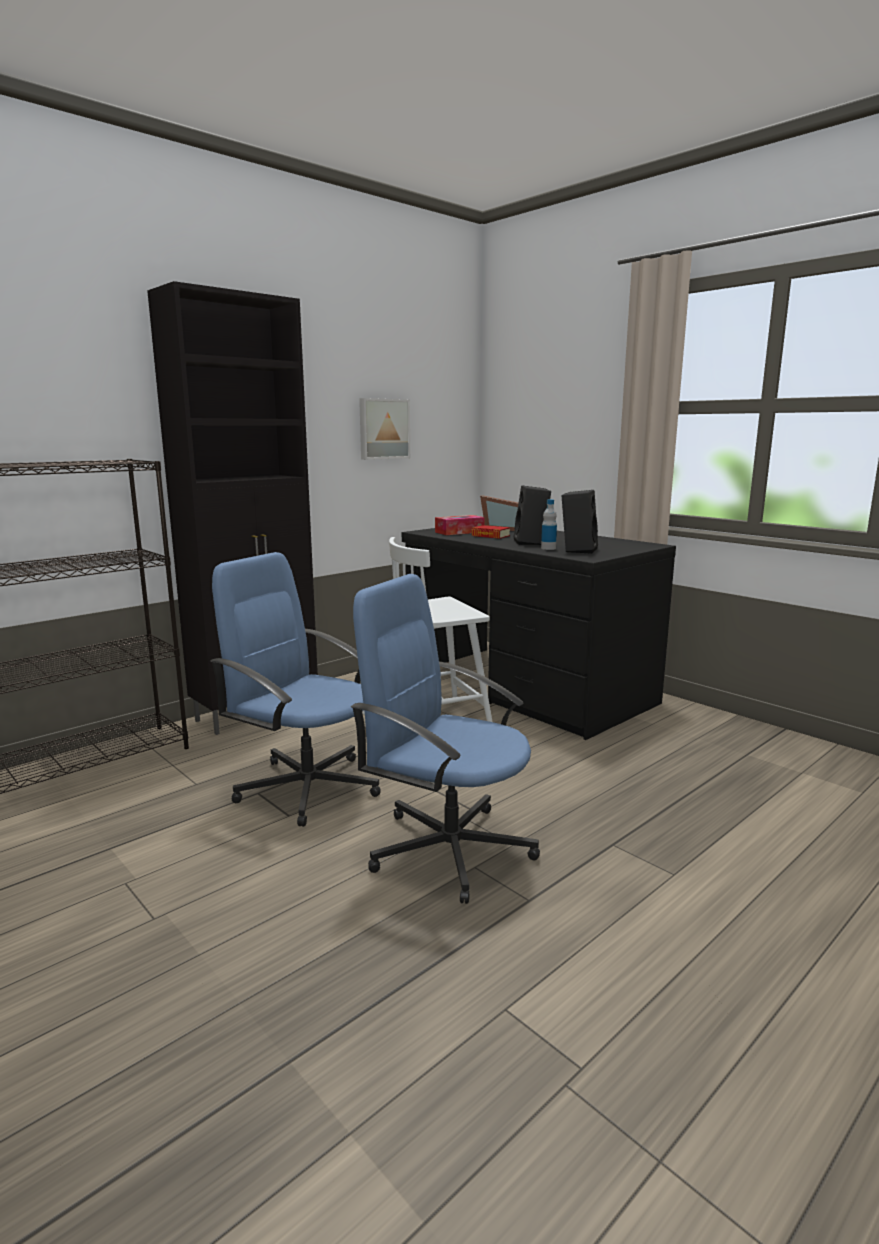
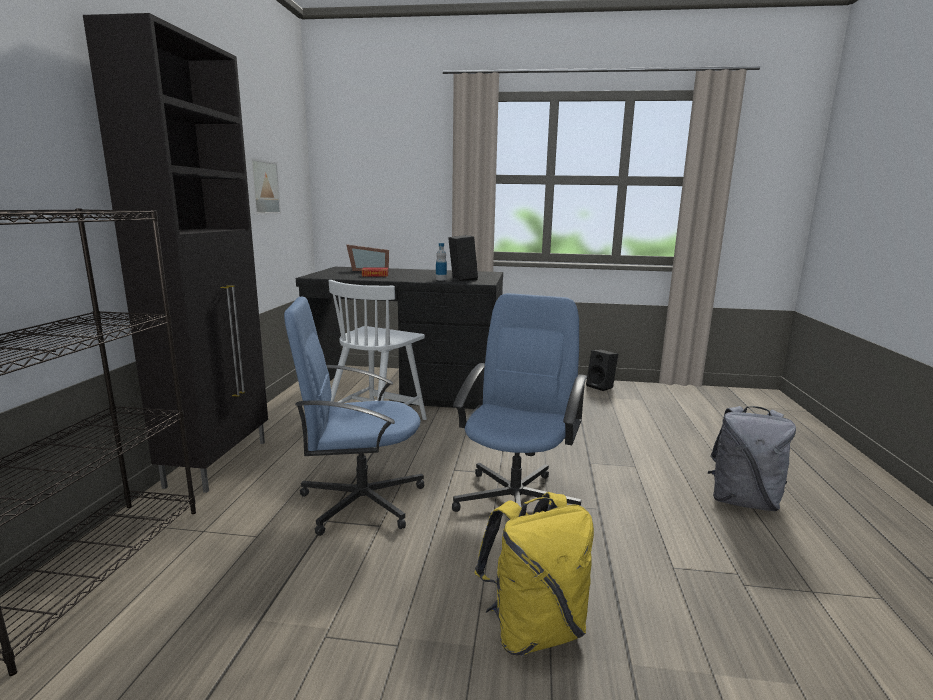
camera: 40 degrees left, 0 degrees up
blue office chair [351,574,540,904] -> blue office chair turned 120 degrees clockwise [452,293,587,512]
tissue box [435,515,485,535] -> none
black speaker [513,486,551,545] -> black speaker moved to [586,349,618,391]
none -> yellow backpack [474,492,594,656]
none -> grey backpack [708,406,796,511]

